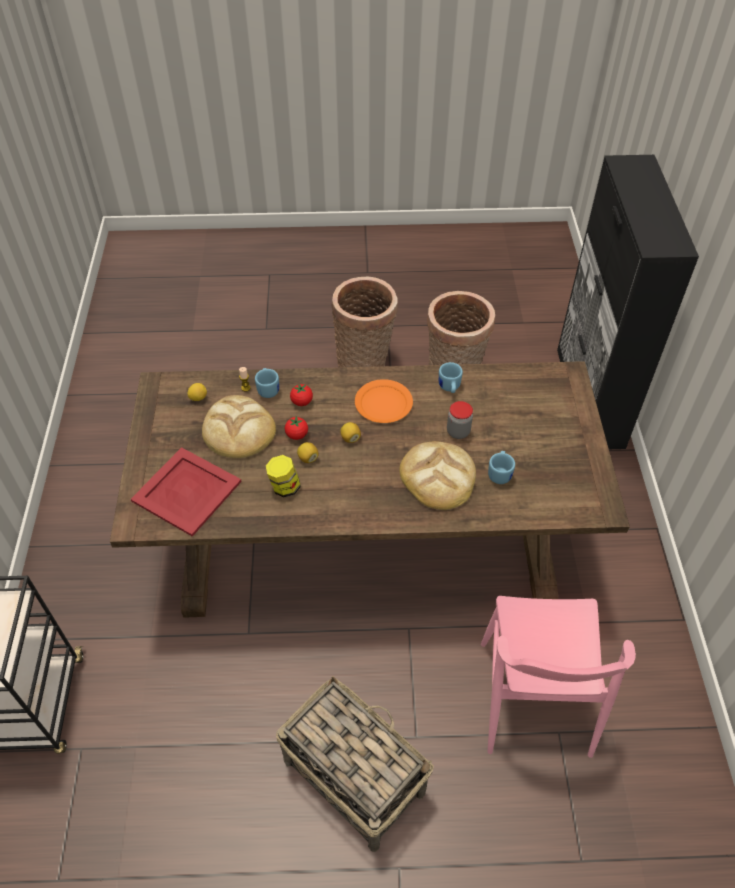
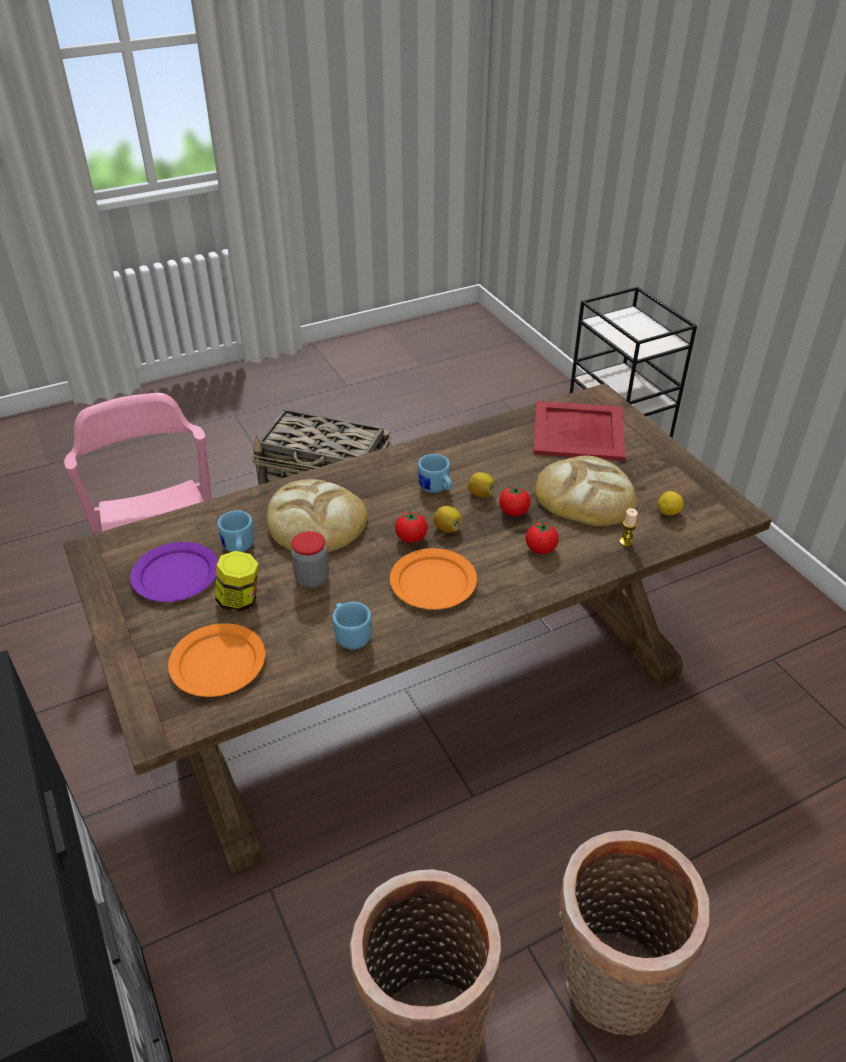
camera: 155 degrees right, 10 degrees down
blue mug [255,368,279,398] -> blue mug moved to [418,454,452,493]
jar [266,455,301,497] -> jar moved to [215,551,258,612]
none -> purple plate [130,542,218,602]
none -> orange plate [168,623,265,697]
none -> tomato [395,509,427,543]

